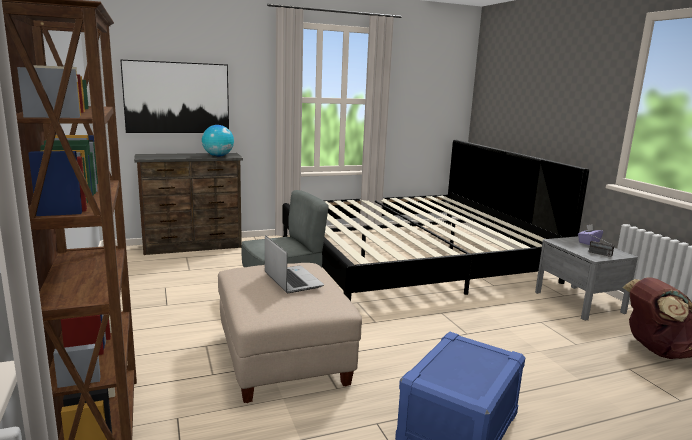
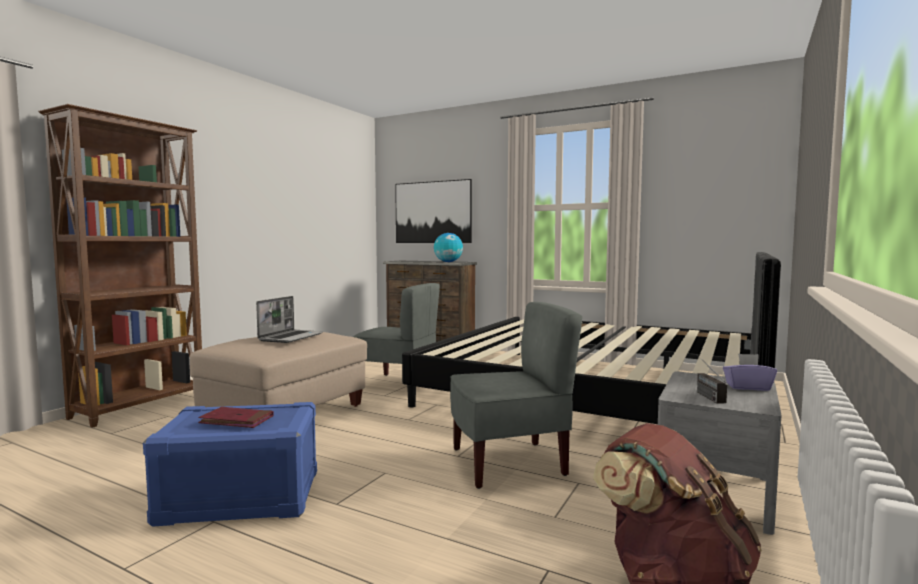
camera: 50 degrees right, 10 degrees down
none -> red book [198,407,273,428]
none -> grey chair [450,302,582,489]

